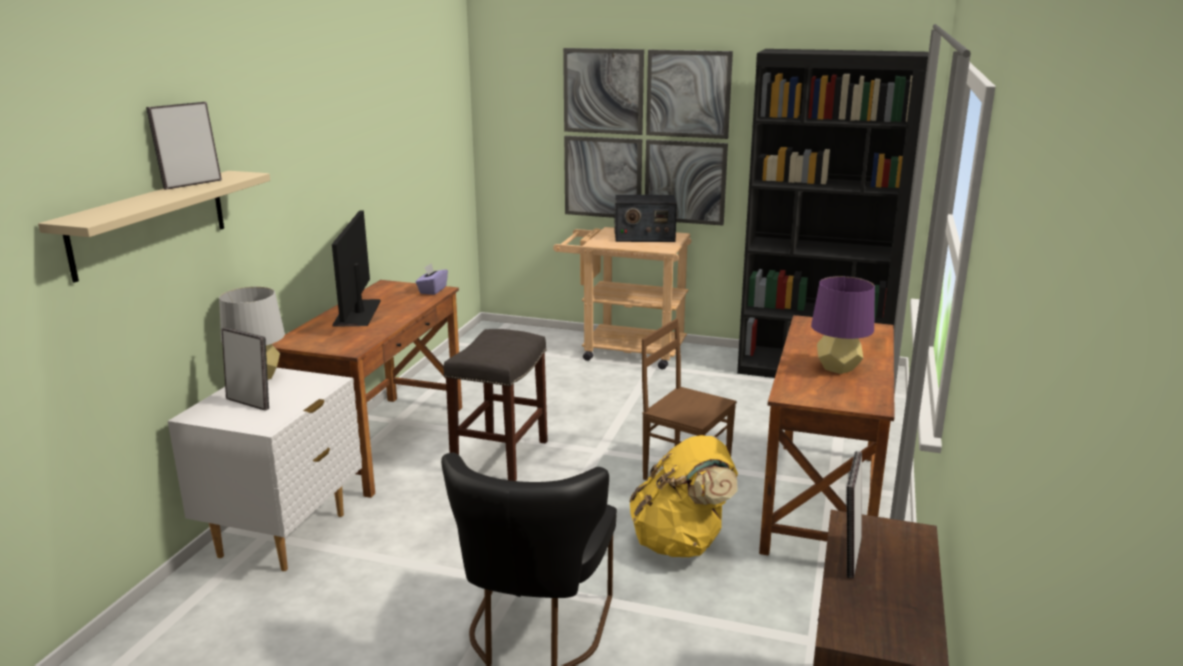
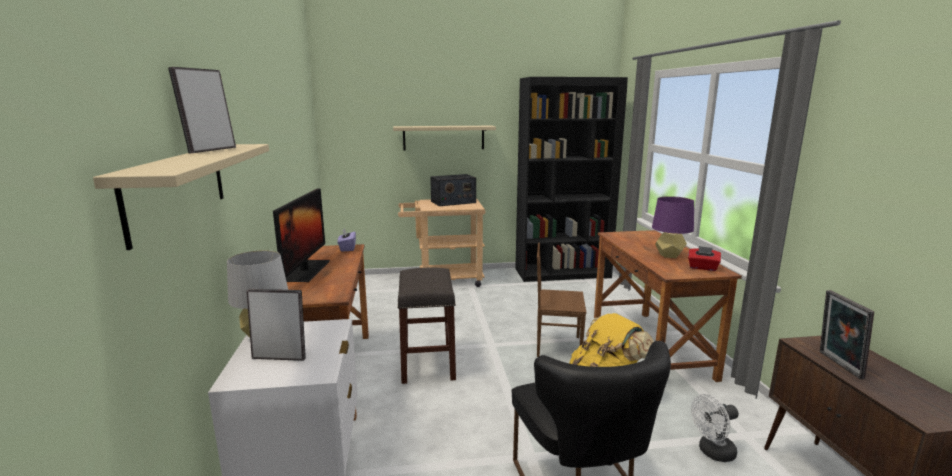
camera: 25 degrees left, 5 degrees down
monitor [332,211,381,327] -> monitor turned 150 degrees counterclockwise [273,189,330,282]
picture [563,48,733,226] -> beige shelf [393,126,496,150]
none -> red tissue box [688,246,721,271]
none -> white fan [691,394,739,462]

